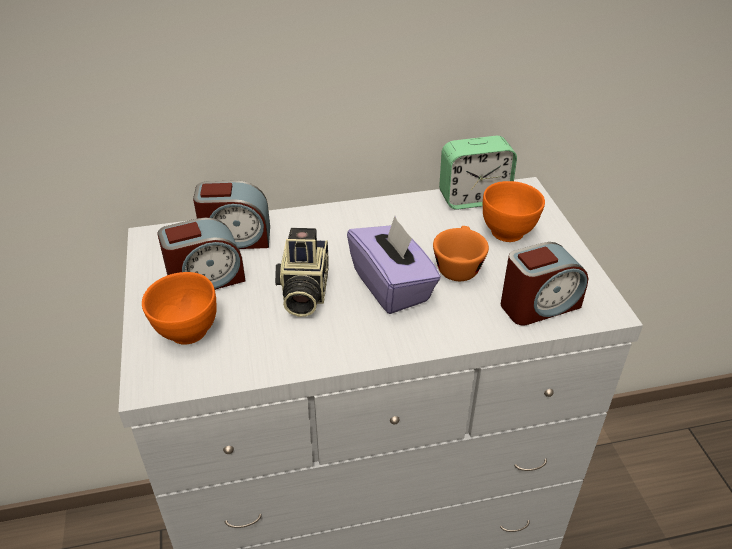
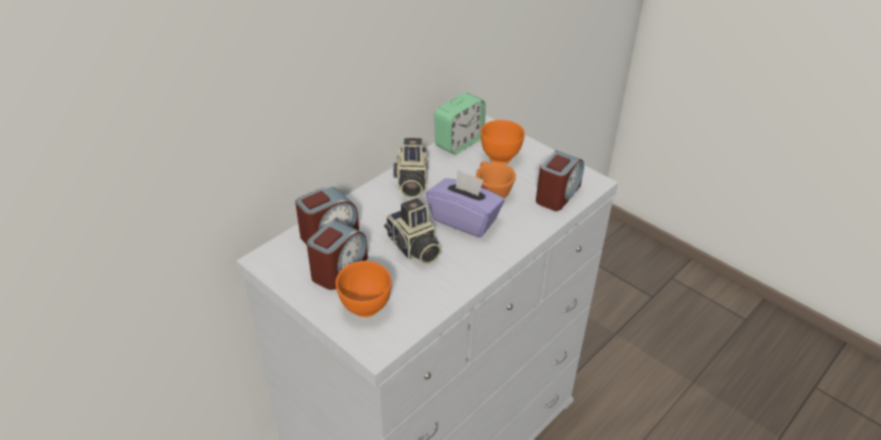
camera: 35 degrees left, 0 degrees up
none -> camera [393,138,429,198]

